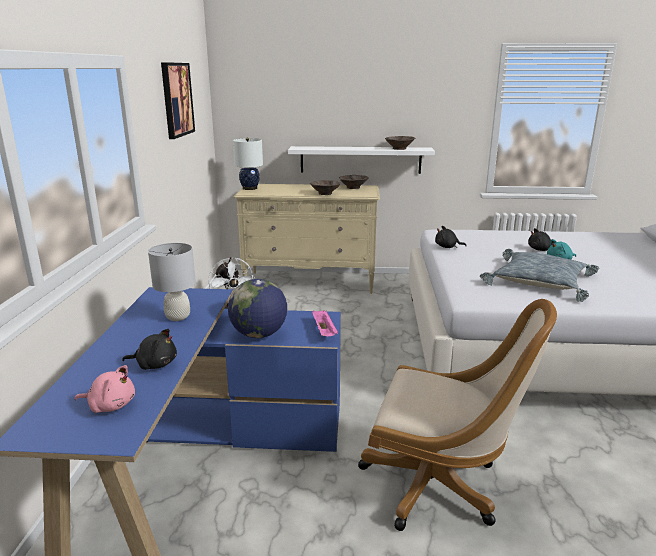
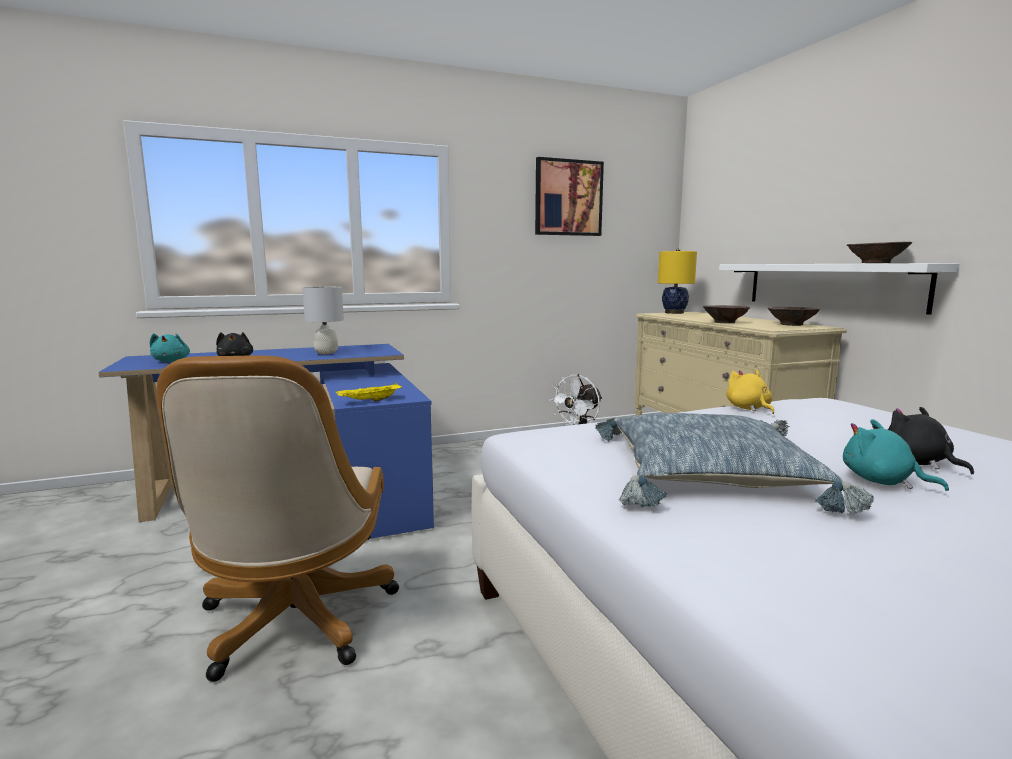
camera: 65 degrees right, 10 degrees down
pink plush toy [75,365,135,413] -> turquoise plush toy [150,333,190,362]
globe [228,279,287,338] -> none
white table lamp [233,137,263,190] -> yellow table lamp [658,248,697,314]
pink tray [312,310,338,336] -> yellow tray [336,383,402,402]
black plush toy [435,226,467,248] -> yellow plush toy [726,369,774,414]

